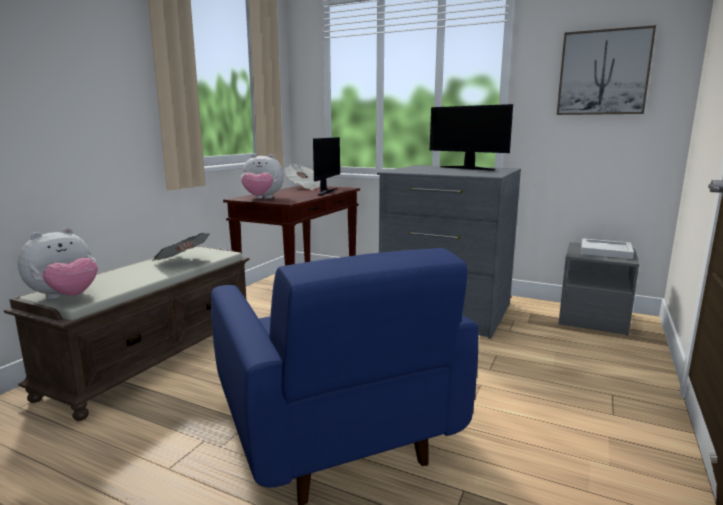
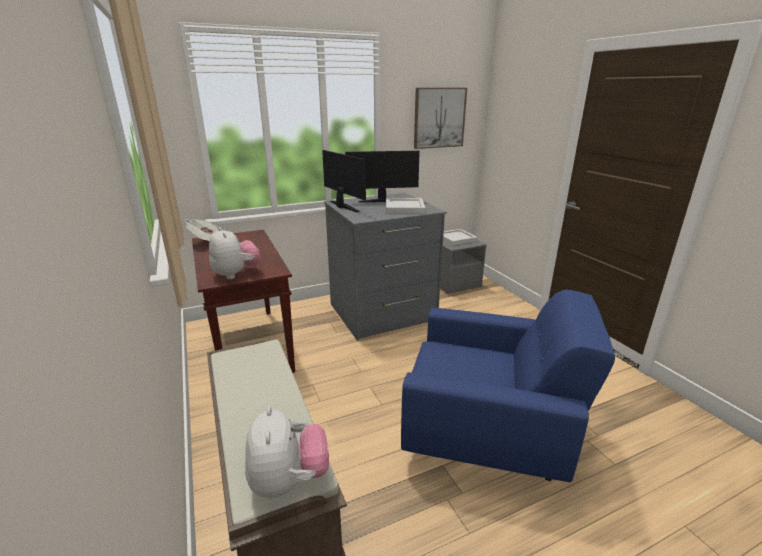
camera: 50 degrees left, 10 degrees up
newspaper [152,233,210,261] -> none
plush toy [241,154,284,199] -> plush toy turned 75 degrees counterclockwise [209,227,261,279]
monitor [313,137,340,196] -> monitor moved to [322,150,366,212]
none -> white tray [386,198,425,213]

